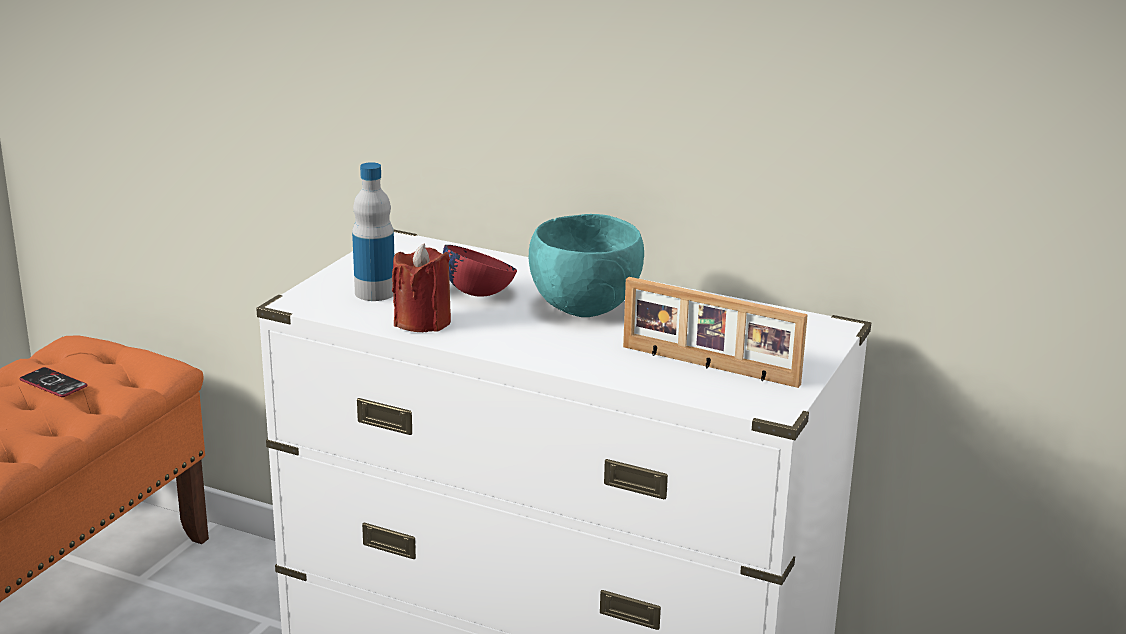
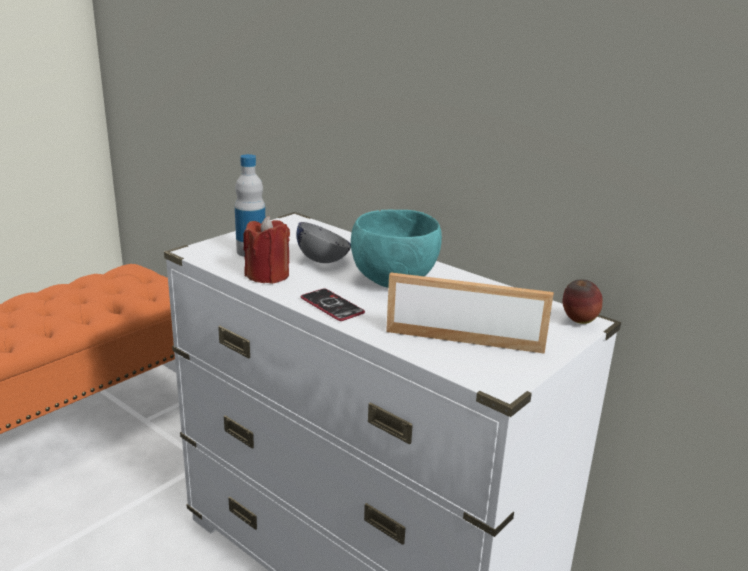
camera: 15 degrees right, 0 degrees up
phone [19,367,87,397] -> phone moved to [301,288,365,321]
red bowl [443,245,517,297] -> grey bowl [296,222,351,263]
picture frame [623,277,808,388] -> picture frame turned 150 degrees clockwise [386,272,553,354]
none -> apple [563,279,603,324]

